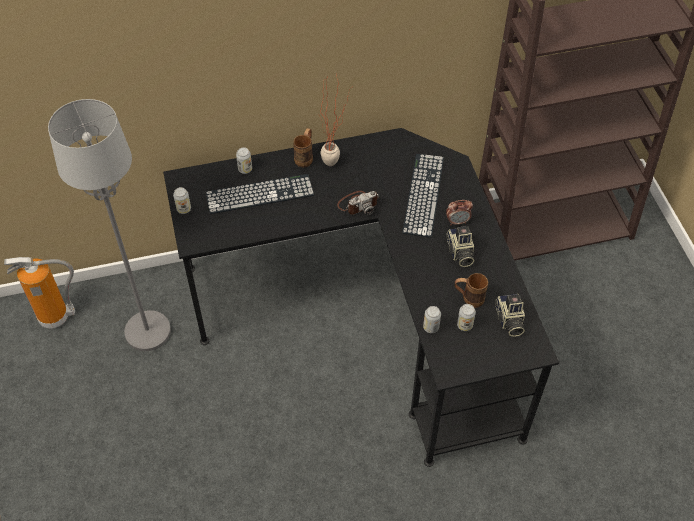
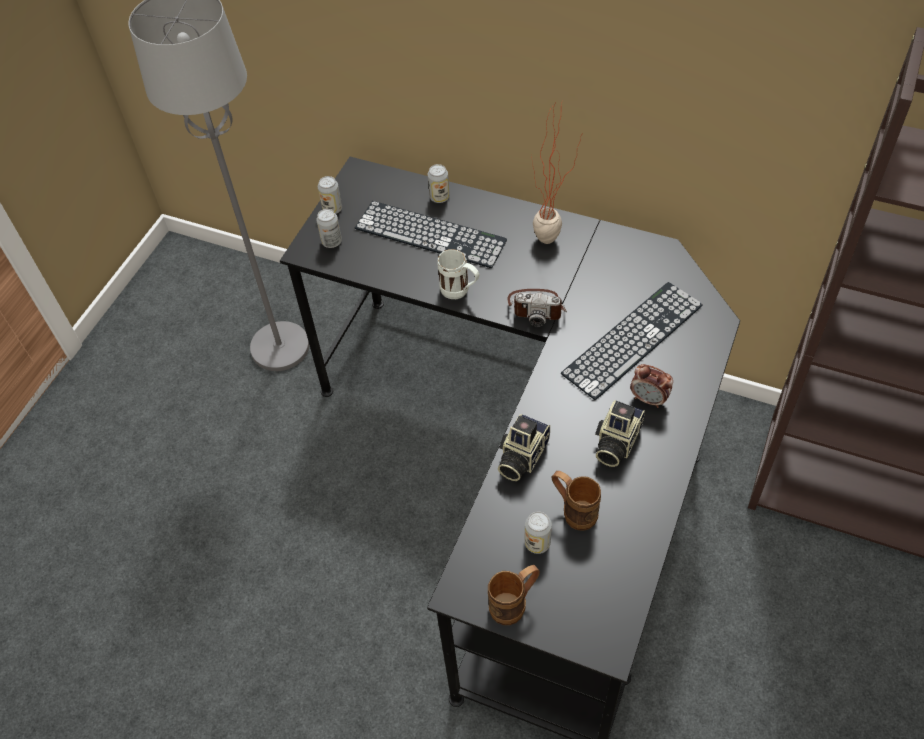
camera: 40 degrees right, 0 degrees up
fire extinguisher [4,257,75,329] -> none
brown mug [293,128,313,168] -> brown mug moved to [488,565,540,625]
can [423,306,441,333] -> can moved to [316,209,342,248]
camera [495,294,525,337] -> camera moved to [498,414,550,481]
none -> white mug [437,249,479,299]

